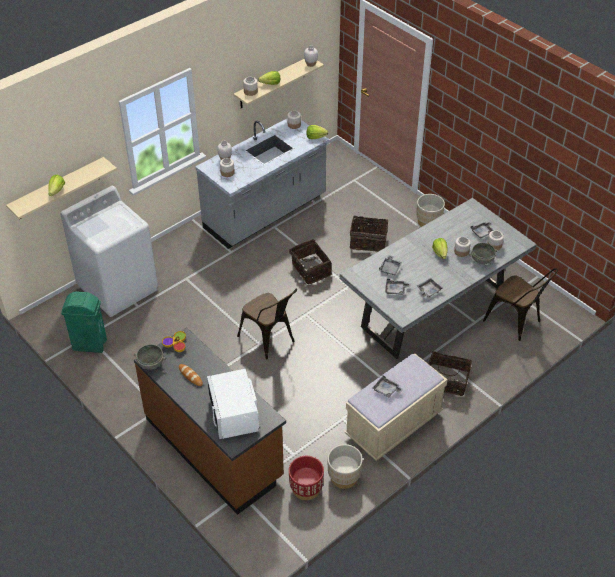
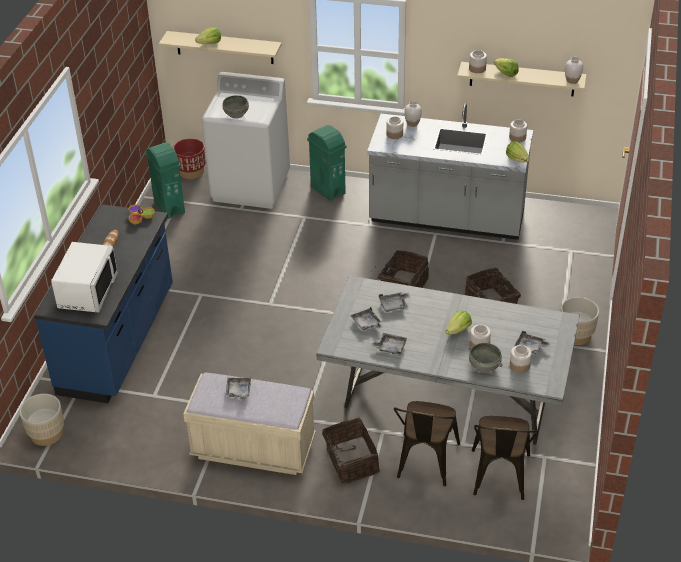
camera: 55 degrees right, 5 degrees down
brown counter [134,327,286,515] -> blue counter [34,204,173,403]
grey bowl [134,345,166,370] -> grey bowl moved to [222,95,249,119]
white microwave [207,369,259,439] -> white microwave turned 150 degrees clockwise [51,242,118,312]
brown chair [237,289,297,359] -> brown chair moved to [394,401,460,486]
red planter [289,456,324,500] -> red planter moved to [173,138,206,179]
beige planter [328,444,363,489] -> beige planter moved to [19,394,64,446]
none -> green trash can [307,125,346,201]

